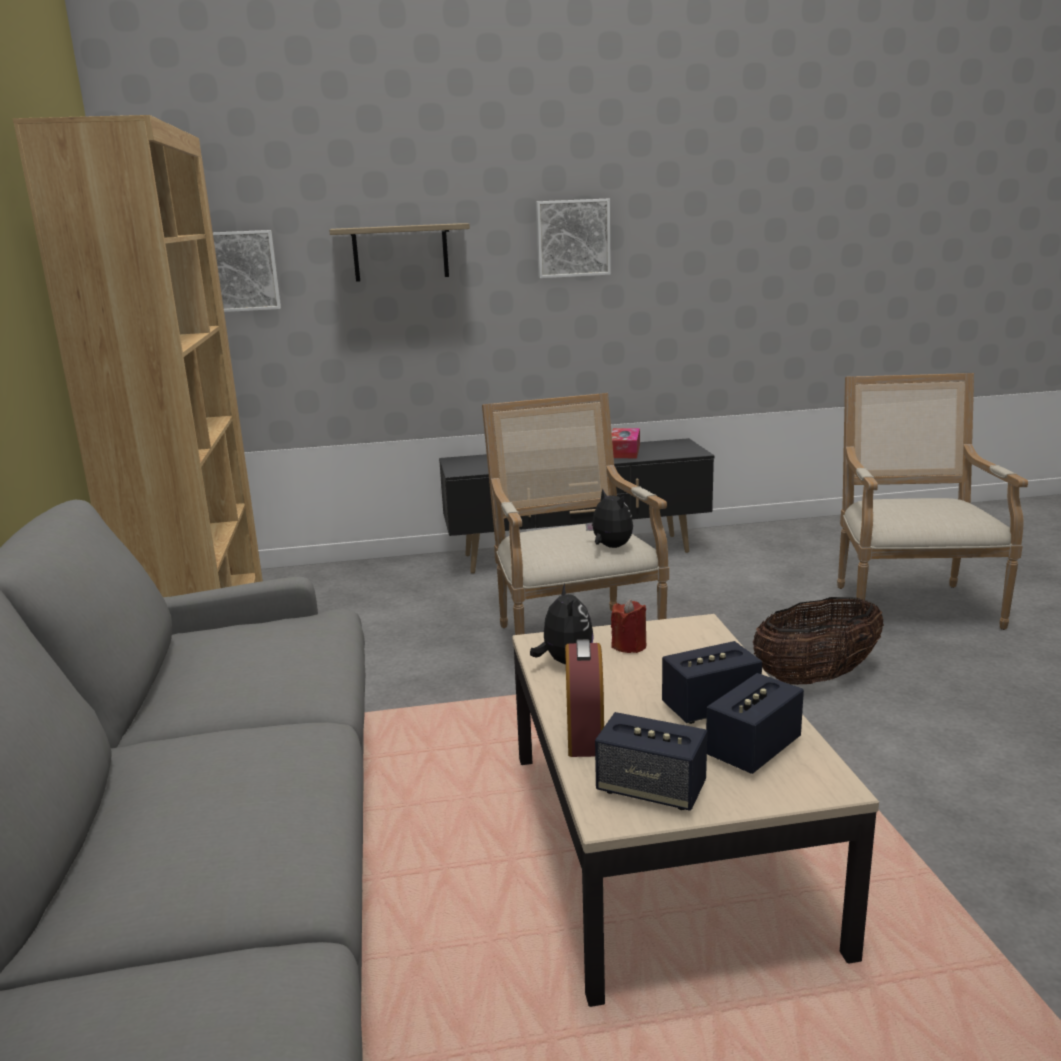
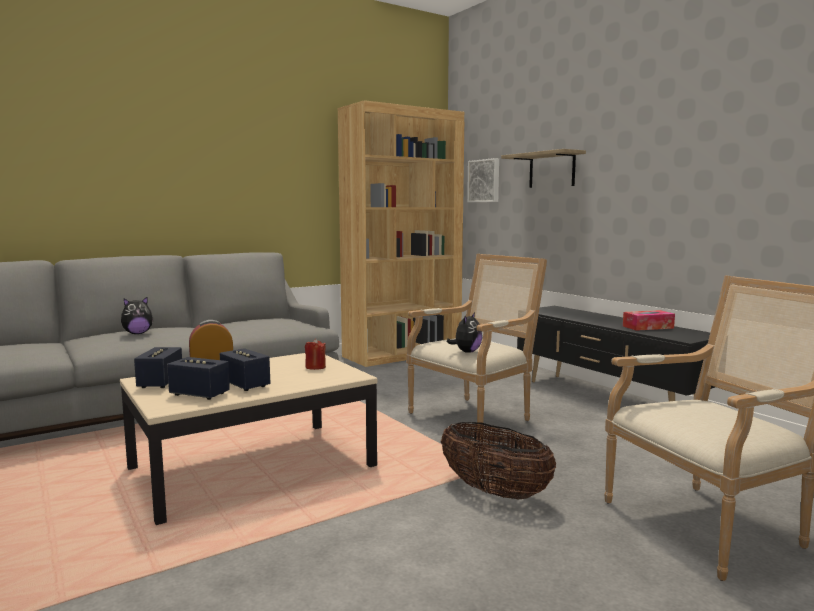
camera: 65 degrees right, 10 degrees down
plush toy [530,583,594,664] -> plush toy moved to [121,297,154,334]
picture [536,198,611,278] -> none

